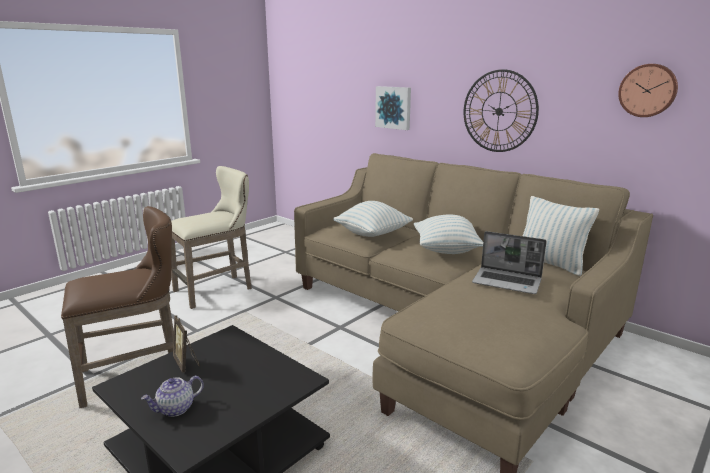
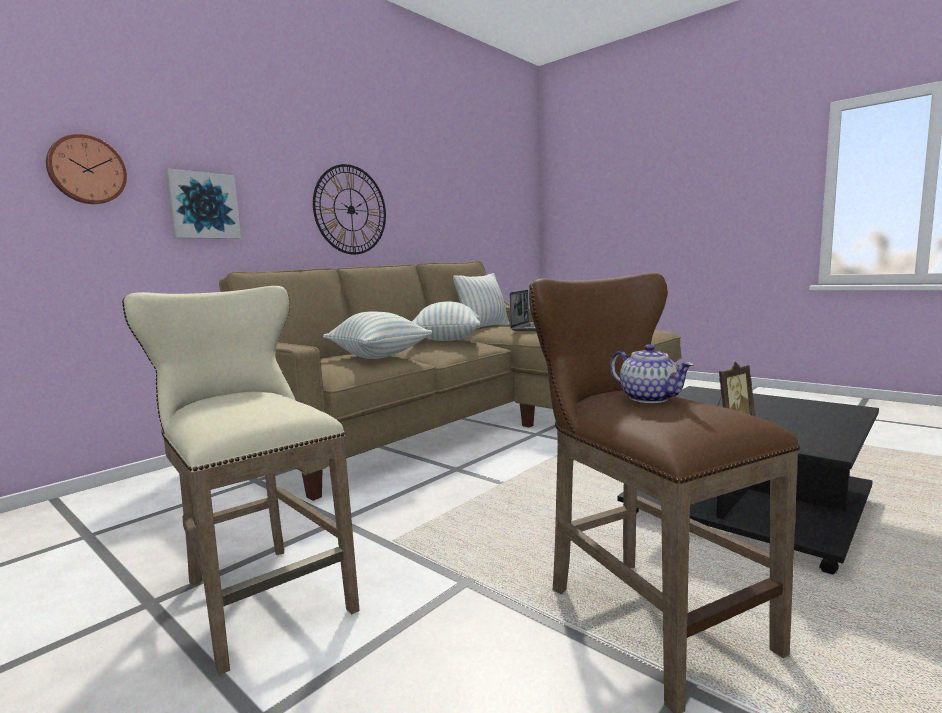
camera: 90 degrees left, 10 degrees down
teapot [141,376,204,417] -> teapot moved to [610,344,694,403]
wall clock [618,64,678,117] -> wall clock moved to [46,134,127,204]

